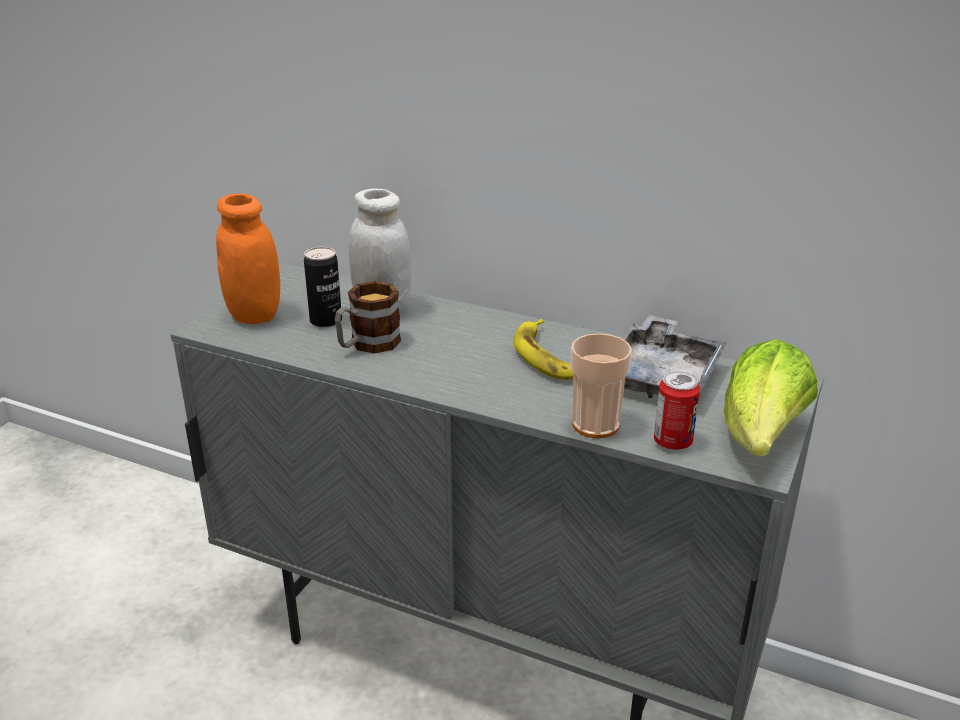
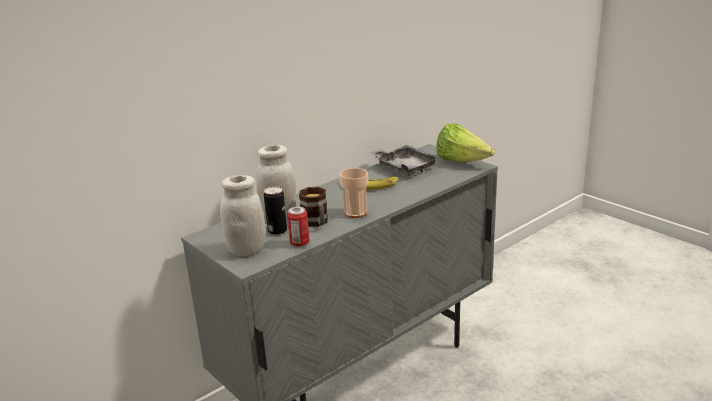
camera: 65 degrees left, 5 degrees down
orange jar [216,193,280,324] -> white jar [220,175,266,256]
cup [571,333,632,438] -> cup moved to [340,168,368,218]
can [654,371,700,450] -> can moved to [287,207,309,247]

